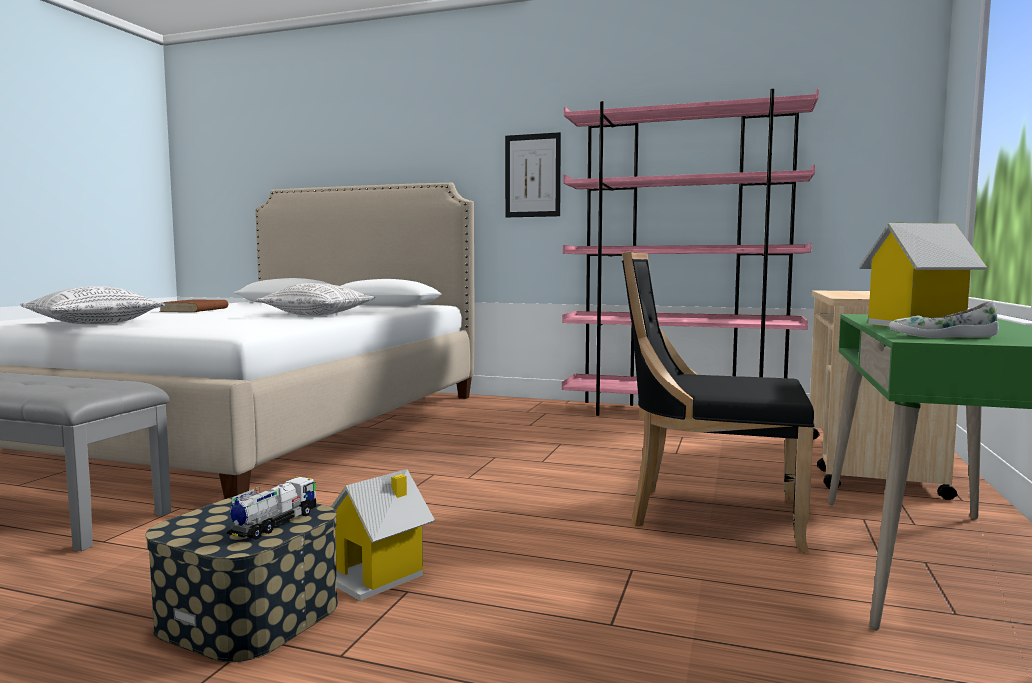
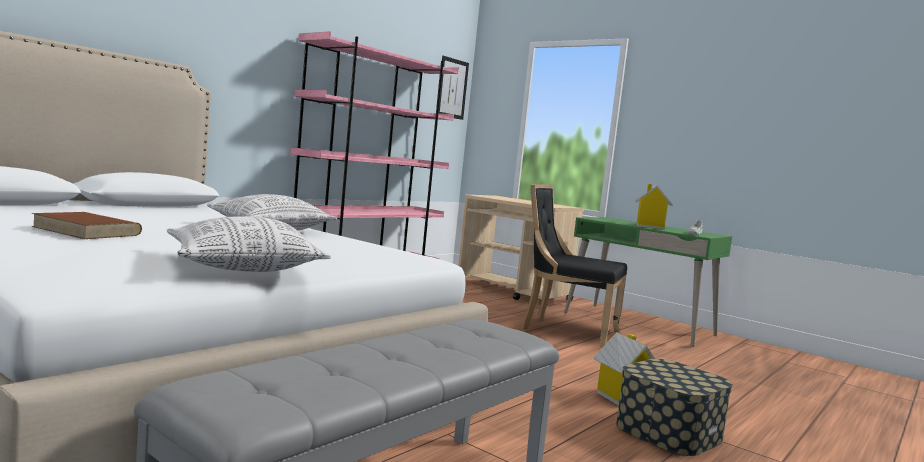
camera: 70 degrees left, 0 degrees up
toy truck [227,477,316,540] -> none
picture [505,132,561,217] -> picture moved to [439,56,469,120]
black chair [622,251,814,553] -> black chair turned 75 degrees clockwise [522,184,627,347]

